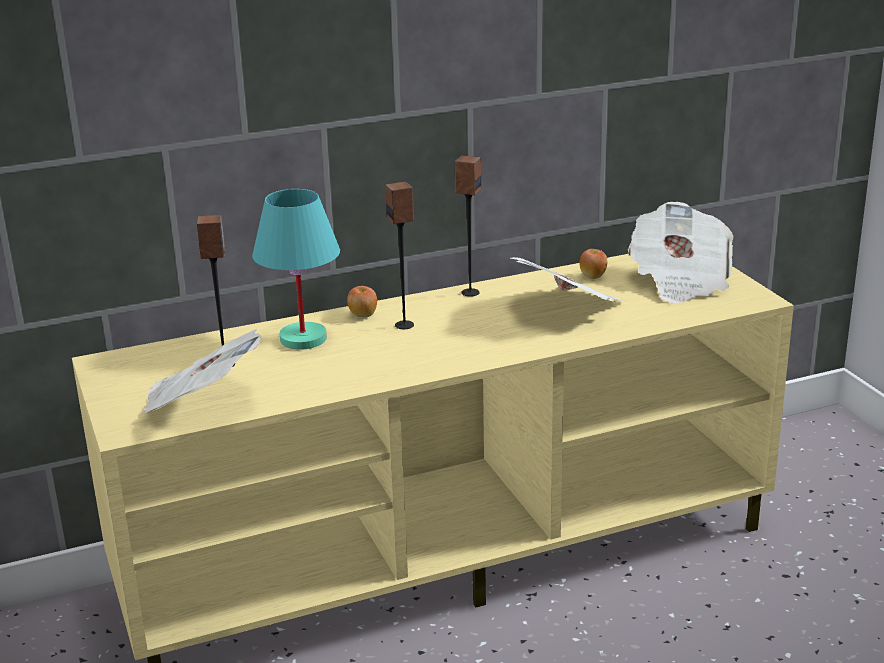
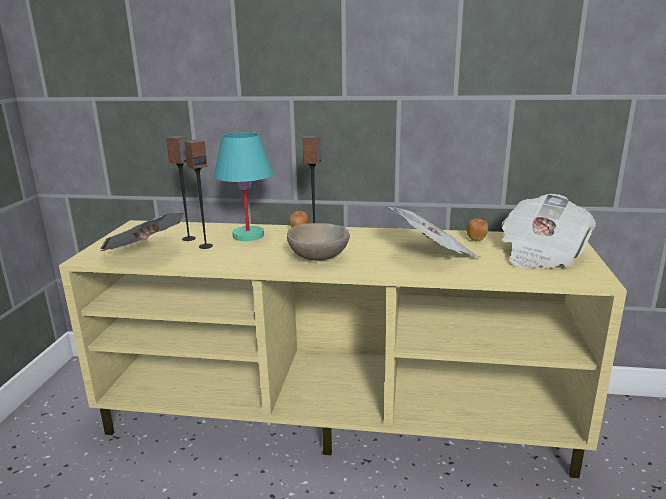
camera: 30 degrees right, 5 degrees down
speaker [455,155,481,297] -> speaker moved to [184,139,213,249]
none -> beige bowl [287,223,350,261]

